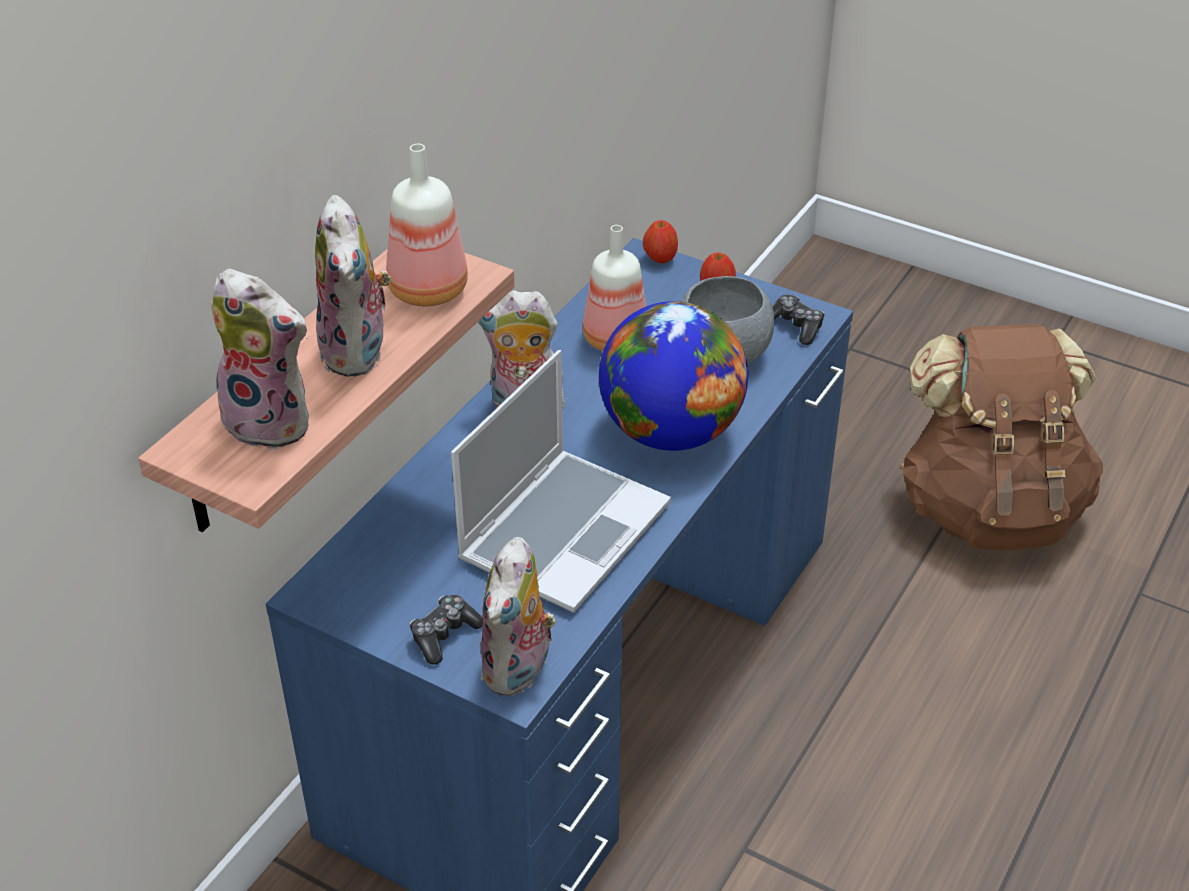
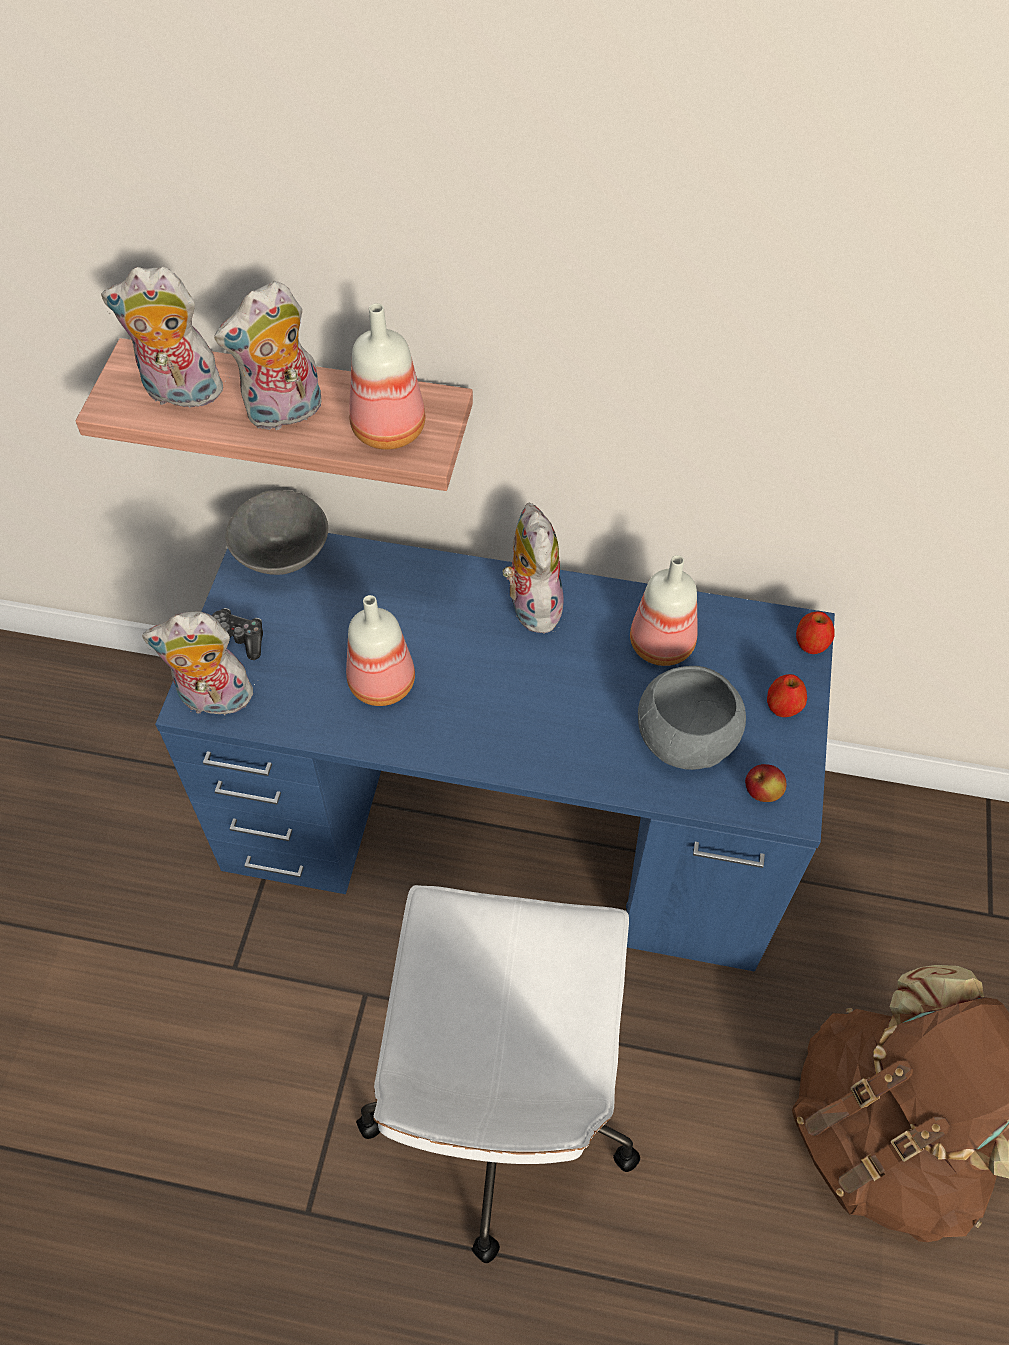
camera: 70 degrees right, 15 degrees up
plush toy [211,269,309,450] -> plush toy turned 90 degrees clockwise [101,267,230,413]
laptop [451,350,671,613] -> bottle [346,595,415,706]
globe [599,301,748,451] -> none
game controller [772,294,825,345] -> apple [745,764,786,802]
none -> grey bowl [225,490,328,575]
none -> white office chair [356,885,640,1263]

